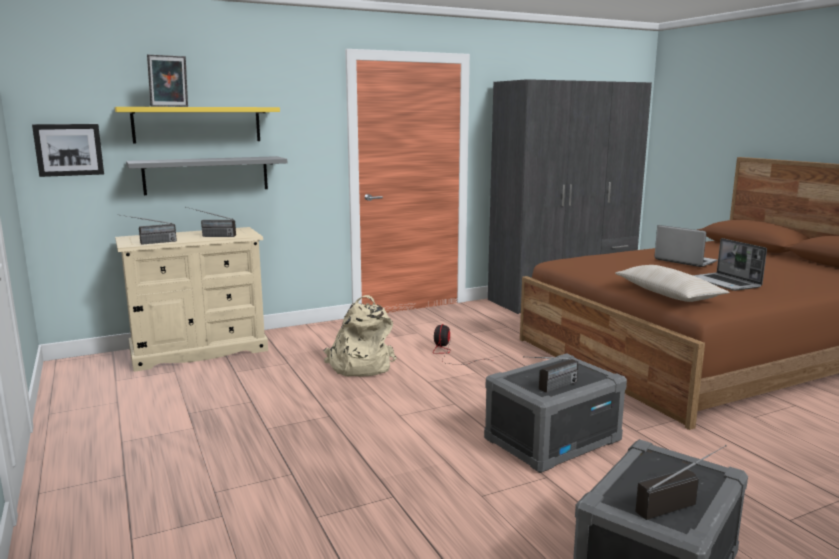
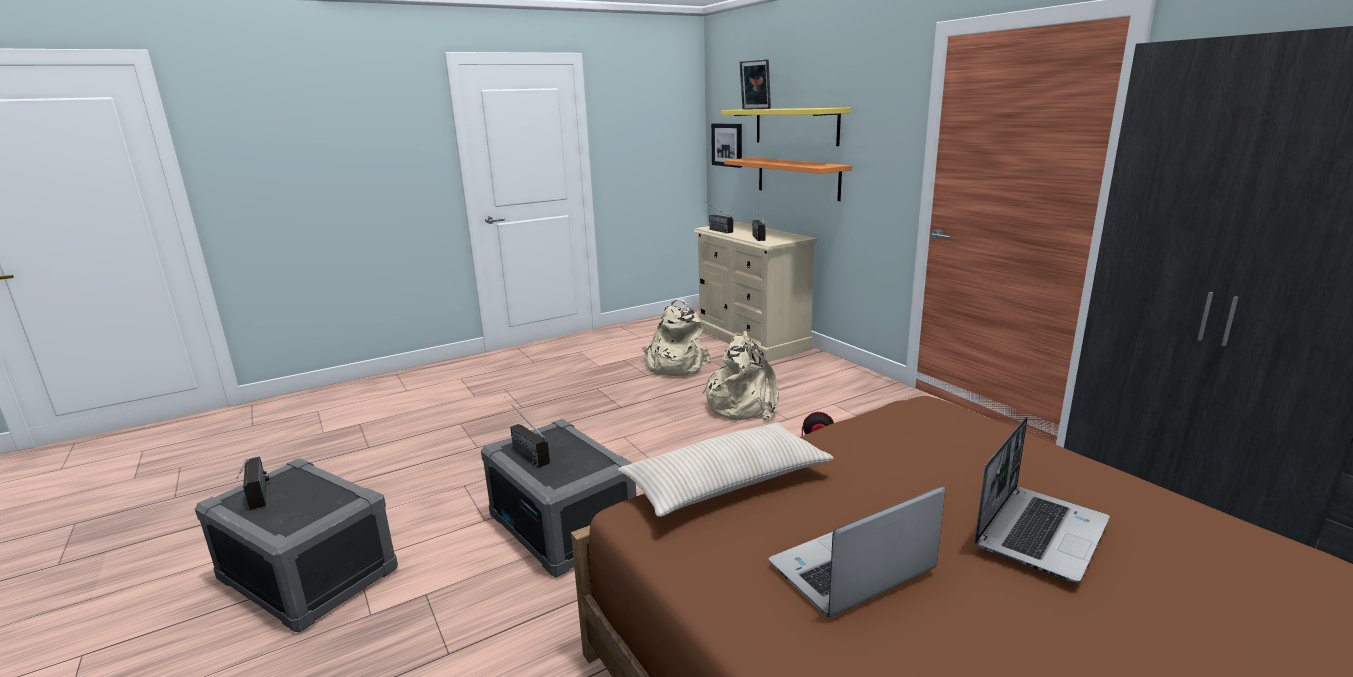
camera: 85 degrees right, 5 degrees up
grey shelf [126,156,287,195] -> orange shelf [724,157,852,201]
none -> beige backpack [642,299,711,376]

